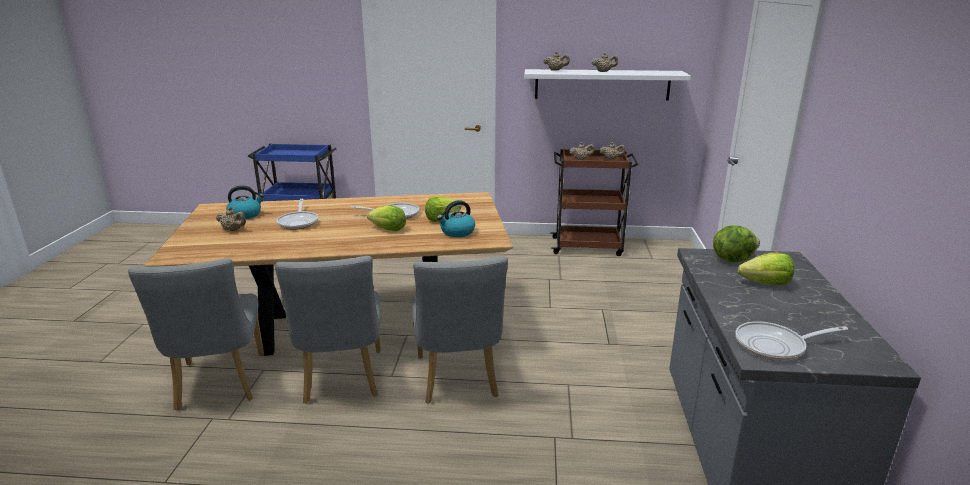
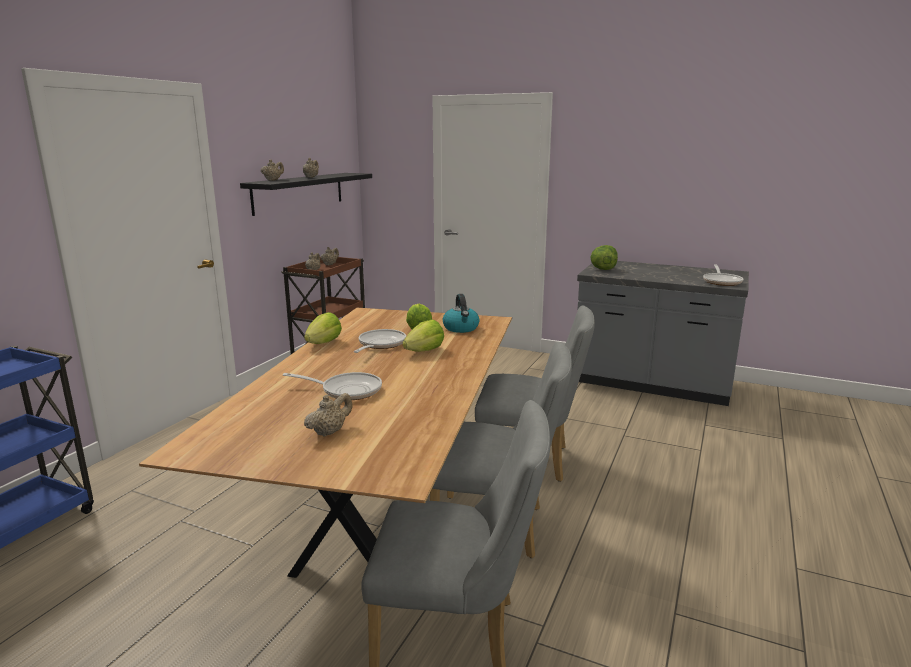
camera: 70 degrees left, 5 degrees down
kettle [226,185,264,219] -> none
white shelf [524,69,691,101] -> black shelf [240,173,372,216]
lettuce [738,253,794,285] -> lettuce moved to [304,312,342,344]

